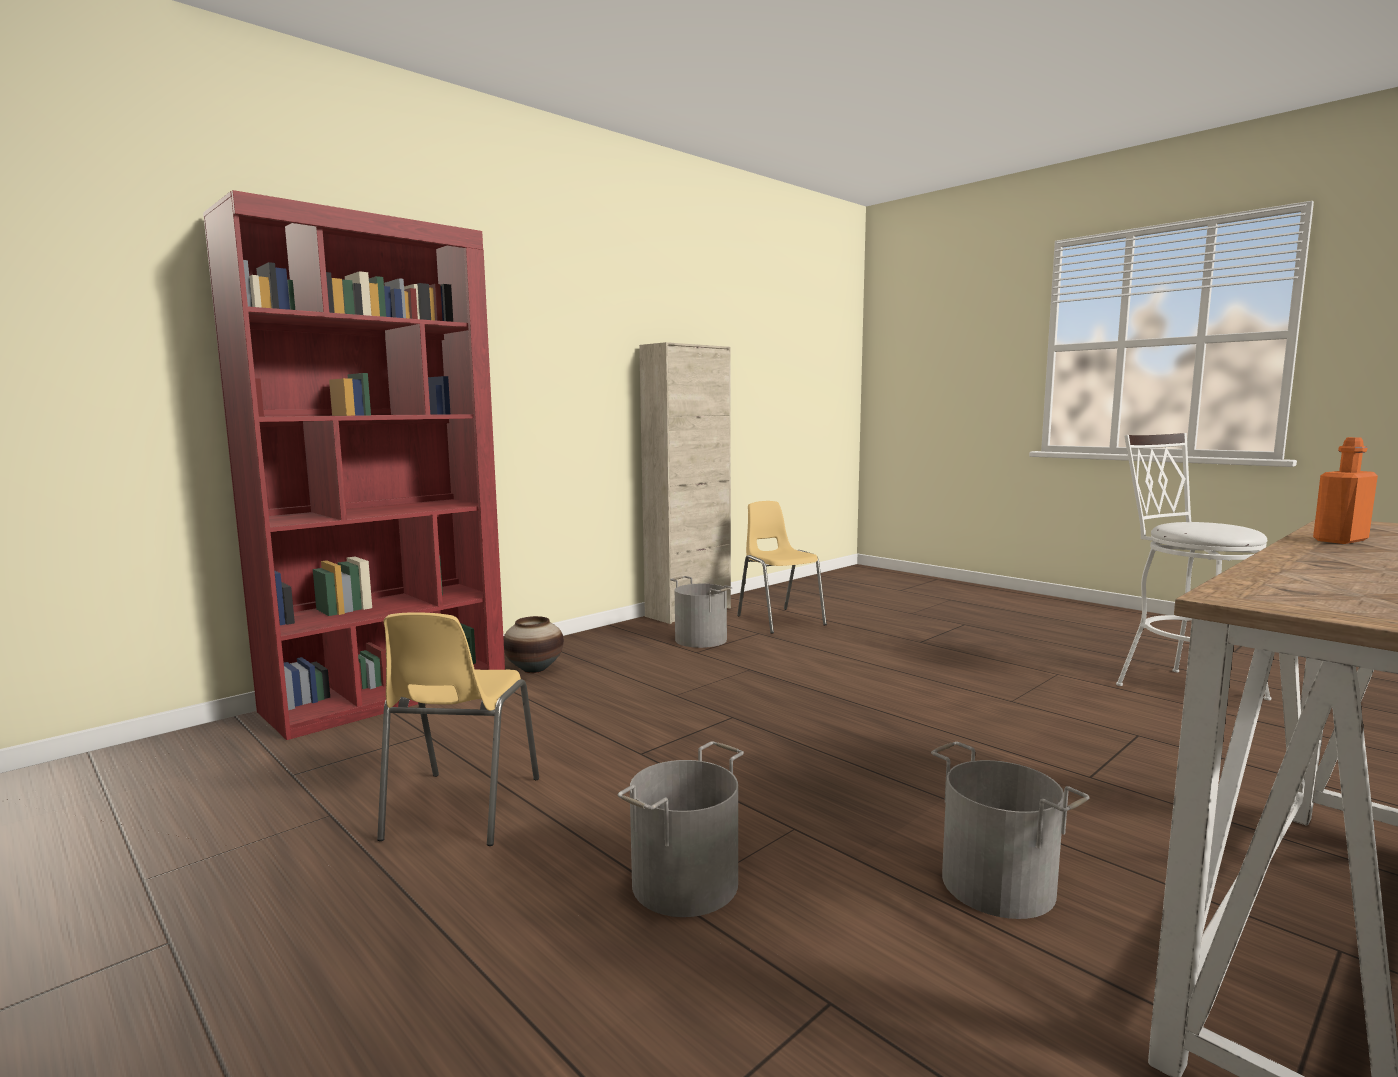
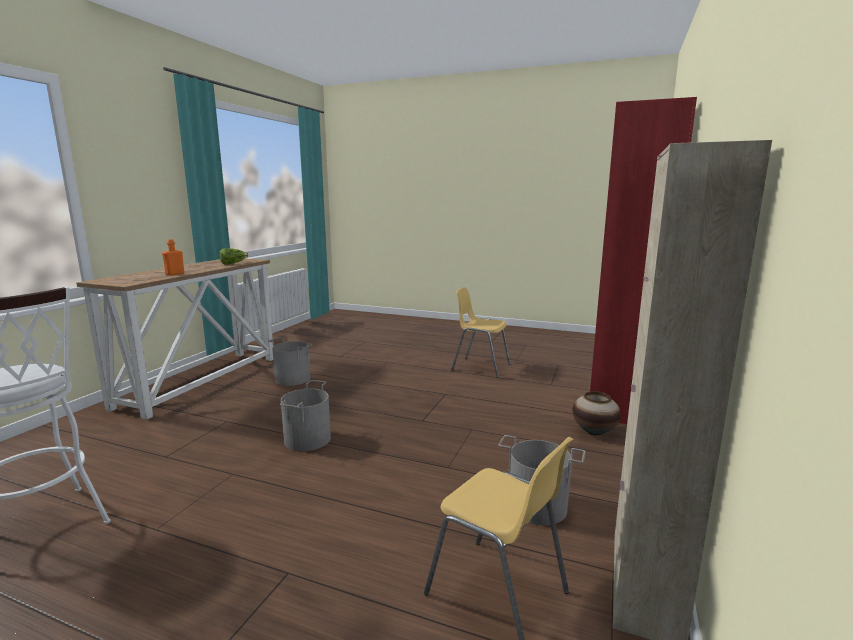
camera: 155 degrees right, 5 degrees up
yellow chair [377,612,539,846] -> yellow chair turned 45 degrees counterclockwise [451,287,511,378]
grey bucket [618,741,744,917] -> grey bucket moved to [280,380,331,451]
none -> lettuce [219,248,249,265]

